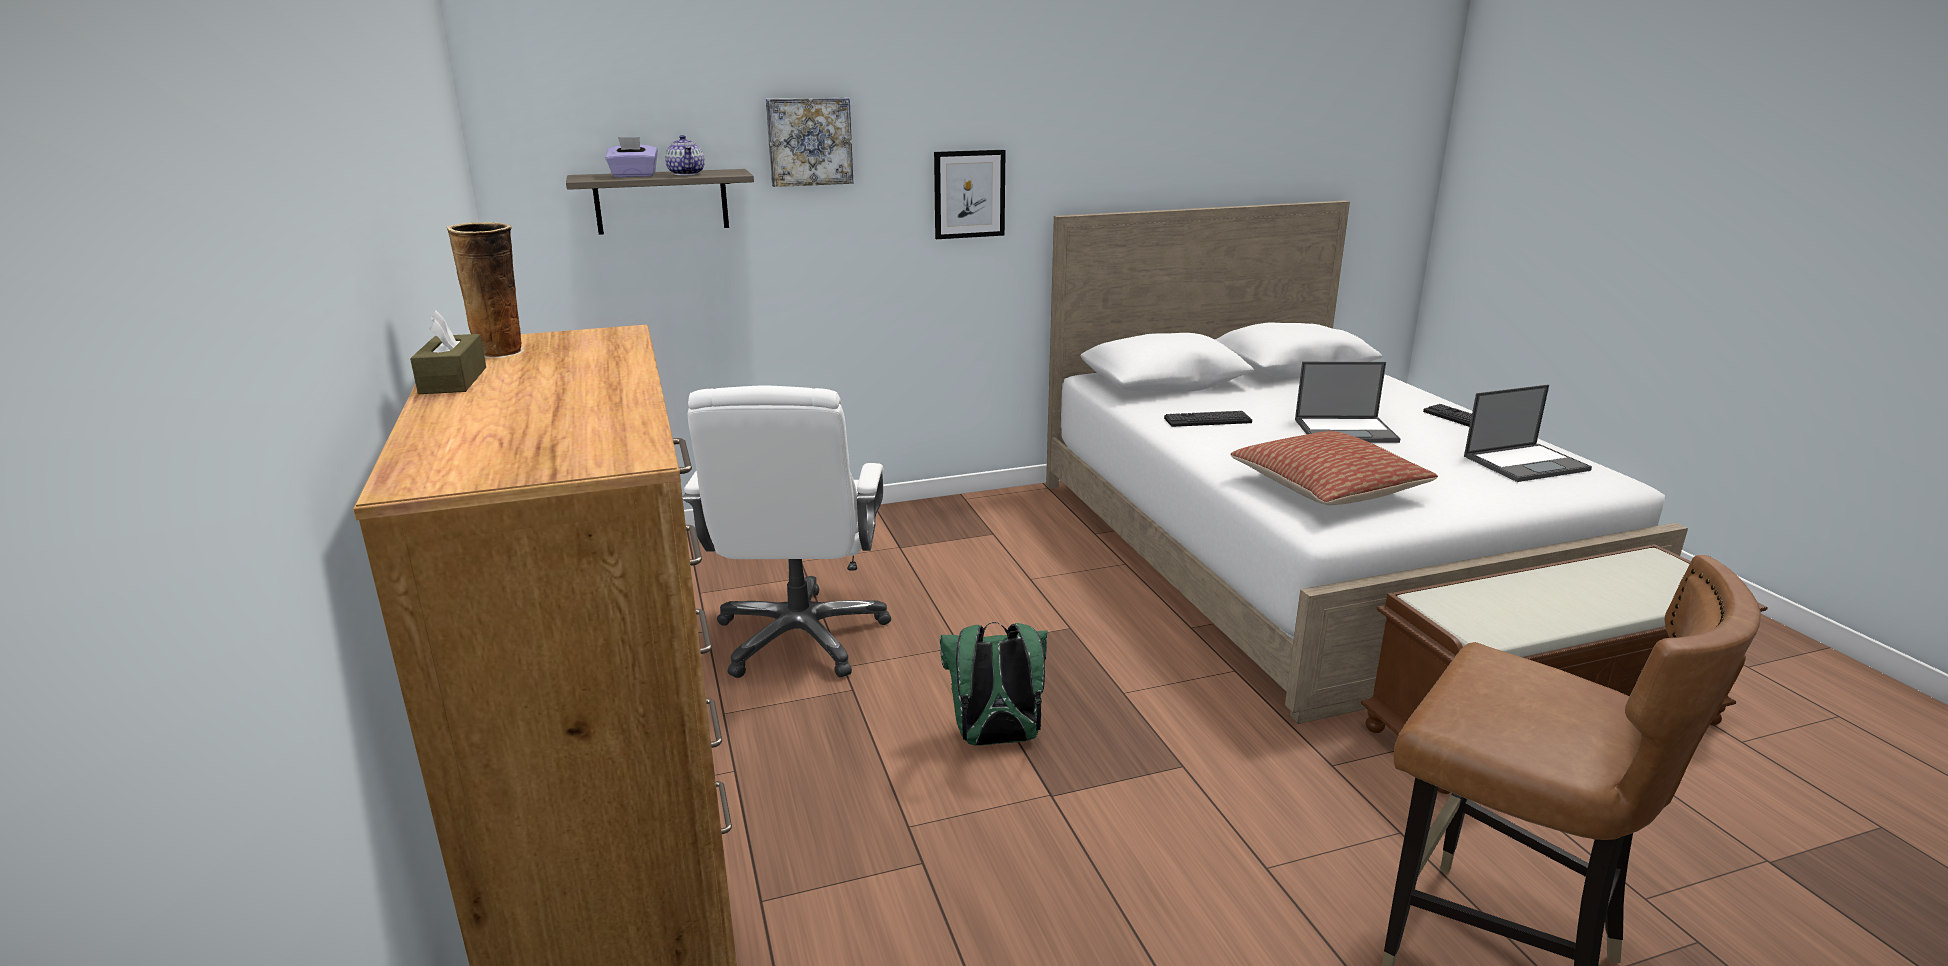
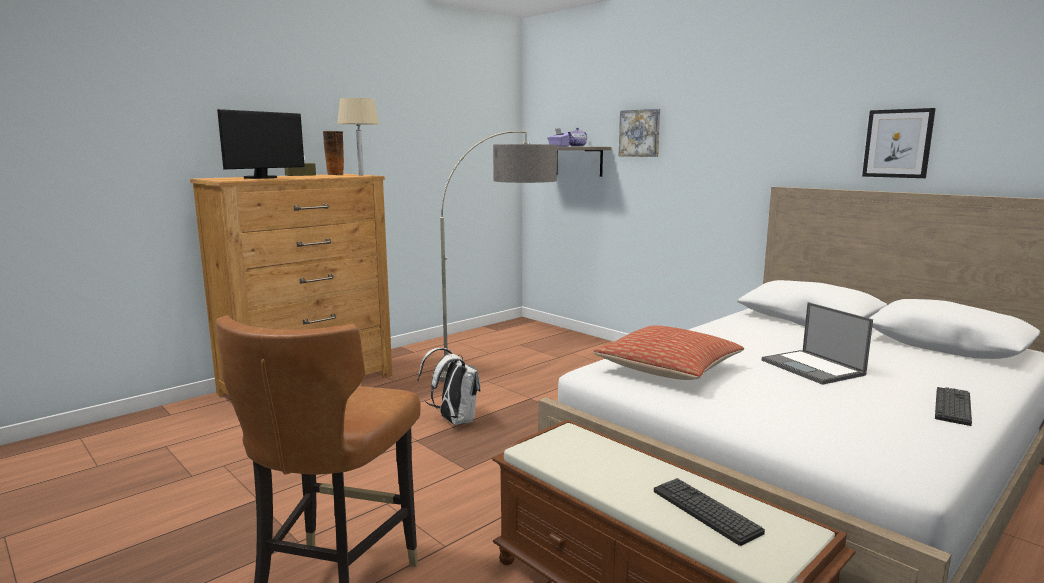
camera: 65 degrees right, 10 degrees down
white office chair [683,385,891,678] -> floor lamp [439,131,557,382]
picture [934,150,1006,239] -> picture moved to [862,108,936,178]
green backpack [939,622,1047,746] -> white backpack [418,348,480,425]
keyboard [1164,411,1252,427] -> keyboard moved to [654,478,765,546]
laptop [1464,384,1592,482] -> none
none -> monitor [217,109,305,179]
none -> beige table lamp [337,98,379,176]

